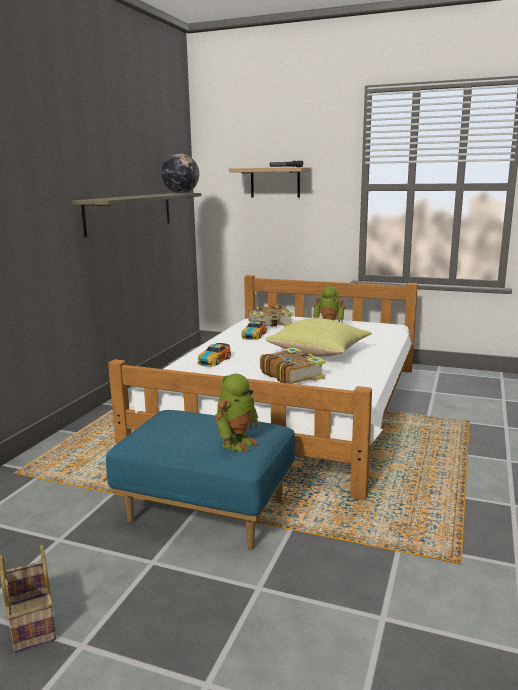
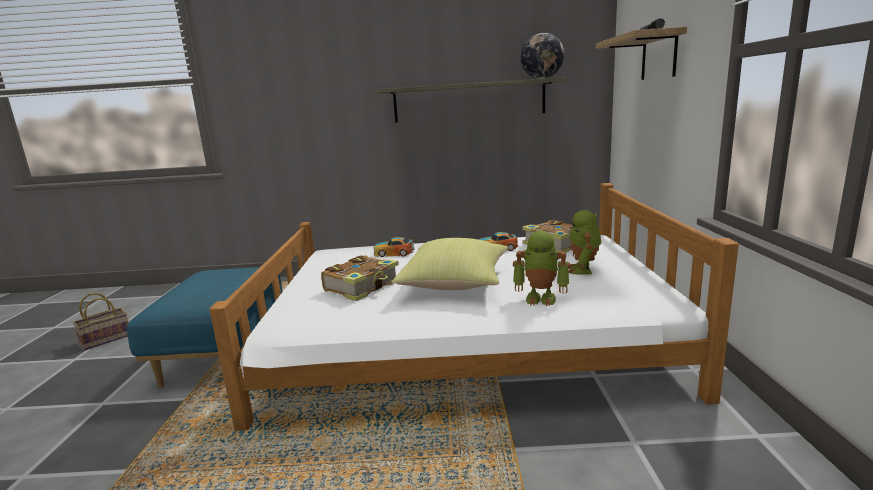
camera: 70 degrees right, 0 degrees up
toy robot [215,373,259,452] -> toy robot moved to [513,231,570,306]

